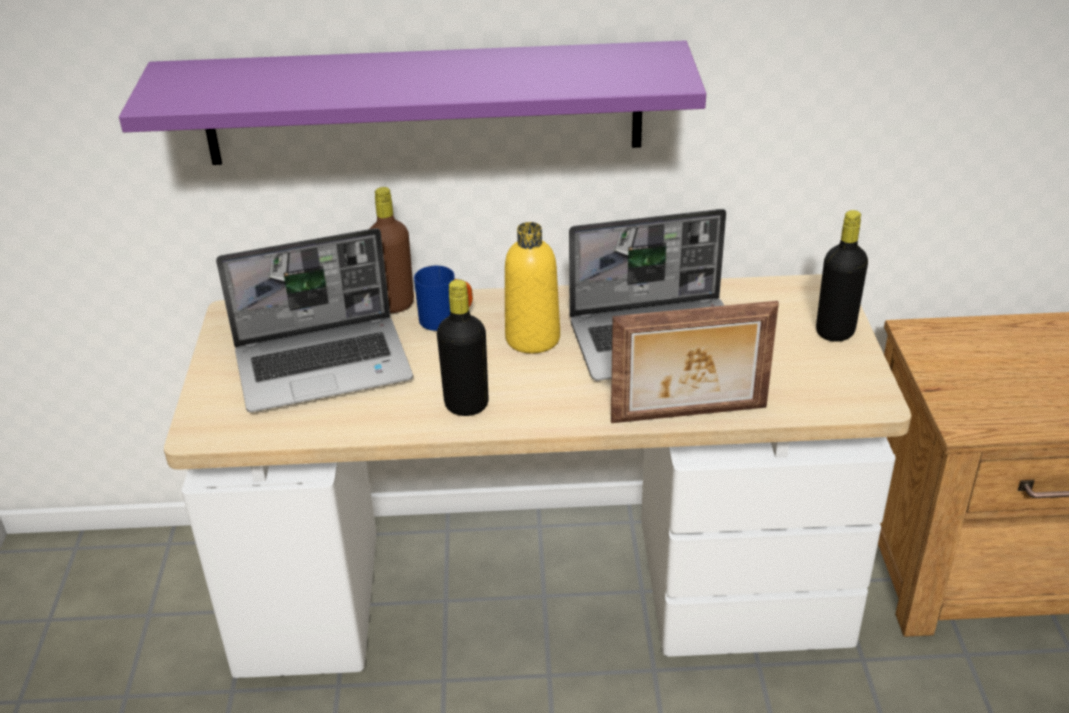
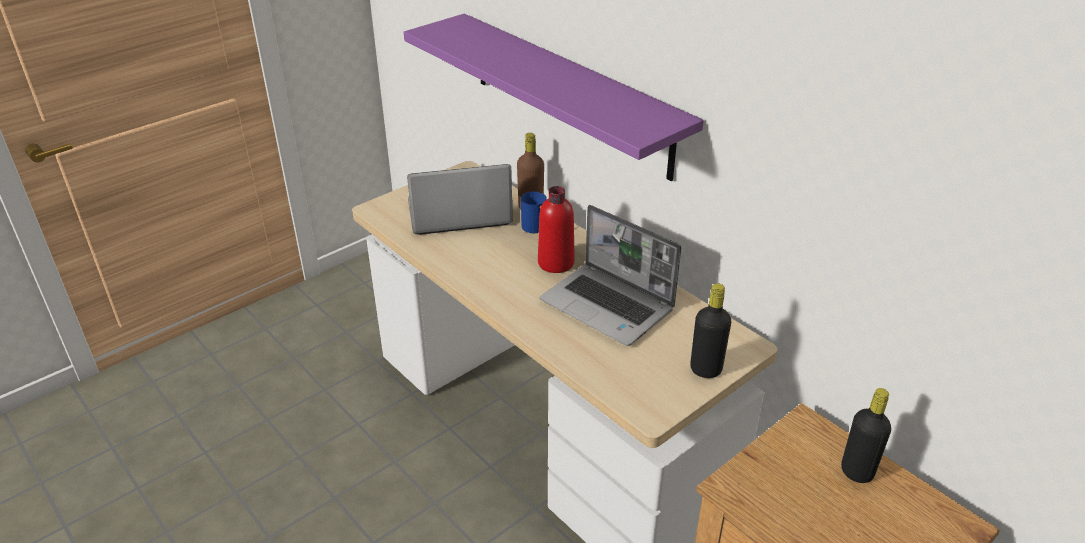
camera: 50 degrees right, 0 degrees up
laptop [216,228,413,412] -> laptop turned 135 degrees clockwise [407,164,513,235]
black bottle [437,280,488,416] -> black bottle moved to [841,388,891,483]
yellow bottle [505,222,560,354] -> red bottle [538,186,575,273]
picture frame [611,301,779,423] -> none

